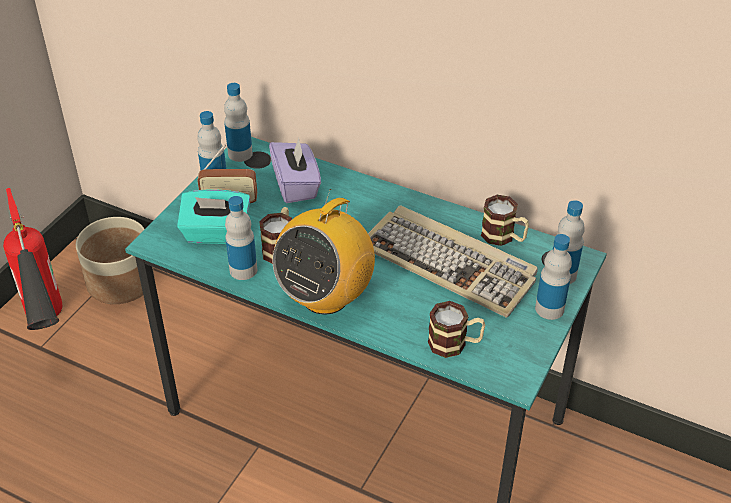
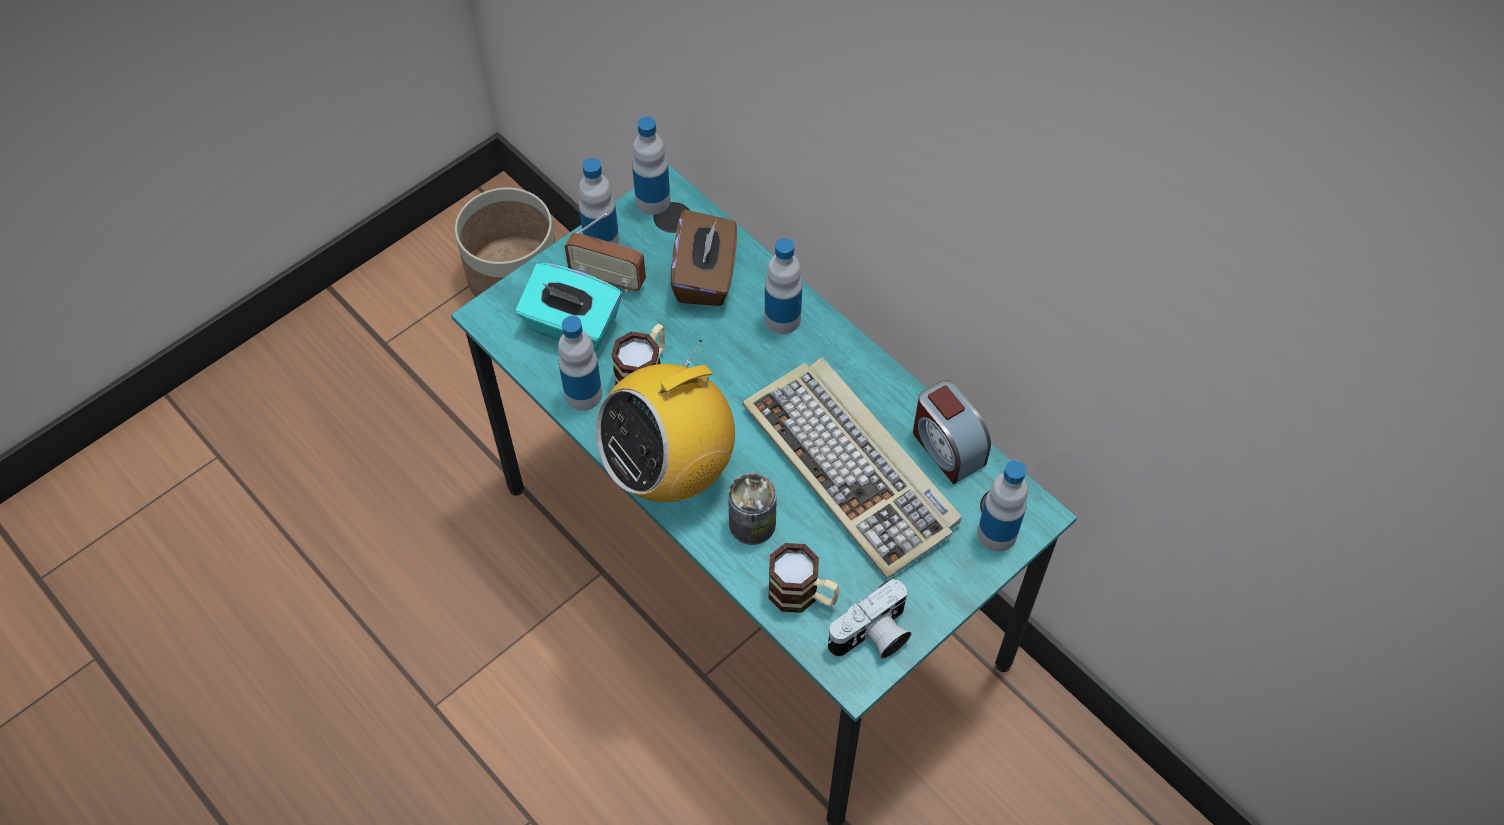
camera: 20 degrees right, 15 degrees up
fire extinguisher [3,188,62,330] -> none
purple tissue box [269,138,321,203] -> brown tissue box [671,209,737,306]
mug [481,195,529,246] -> alarm clock [913,380,991,484]
bottle [535,234,572,320] -> bottle moved to [764,238,802,334]
none -> can [728,473,777,545]
none -> camera [828,579,911,659]

